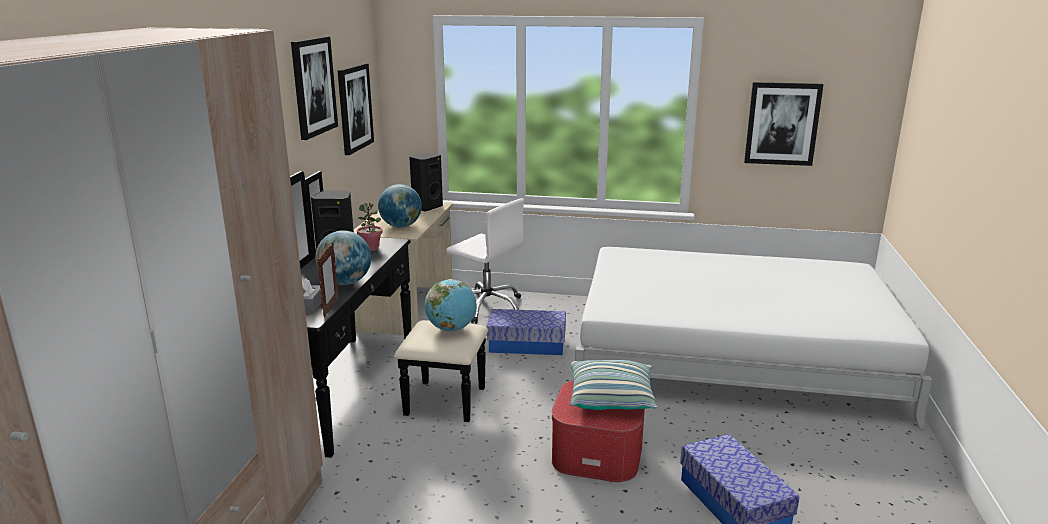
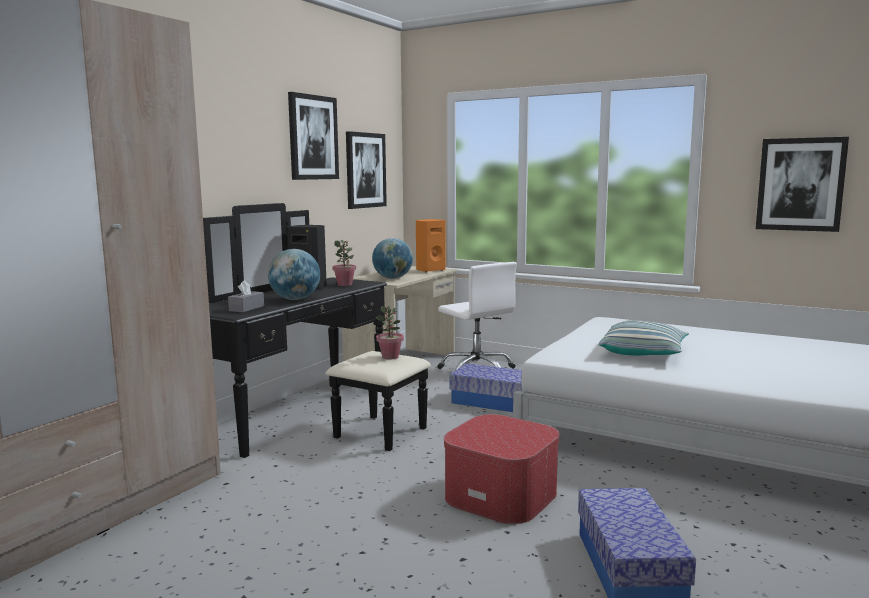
camera: 20 degrees right, 10 degrees down
picture frame [317,242,339,317] -> none
black speaker [409,153,443,212] -> orange speaker [416,219,446,272]
globe [425,279,476,332] -> potted plant [376,306,404,359]
pillow [570,360,658,410] -> pillow moved to [598,320,689,356]

